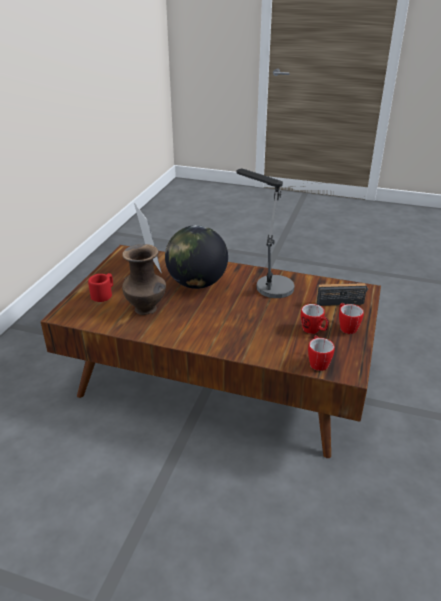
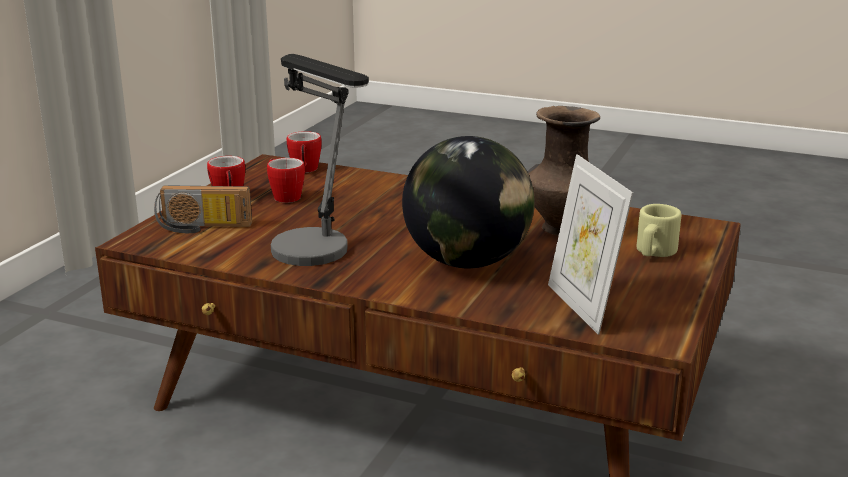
camera: 175 degrees left, 10 degrees down
red mug [88,273,113,302] -> beige mug [636,204,681,257]

